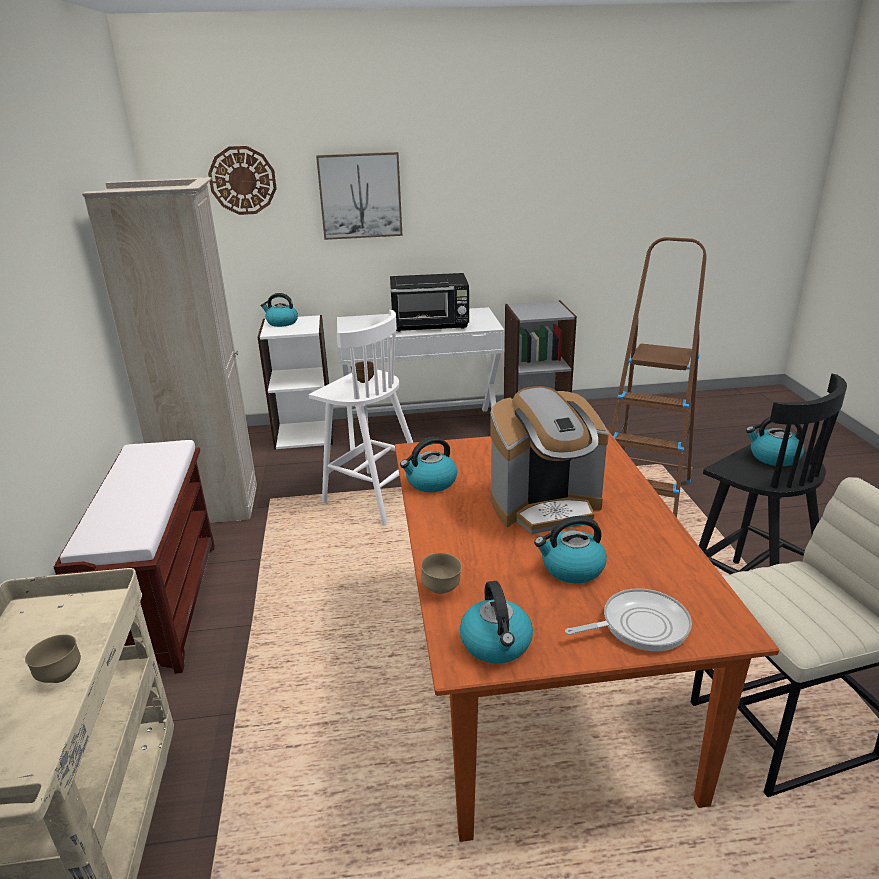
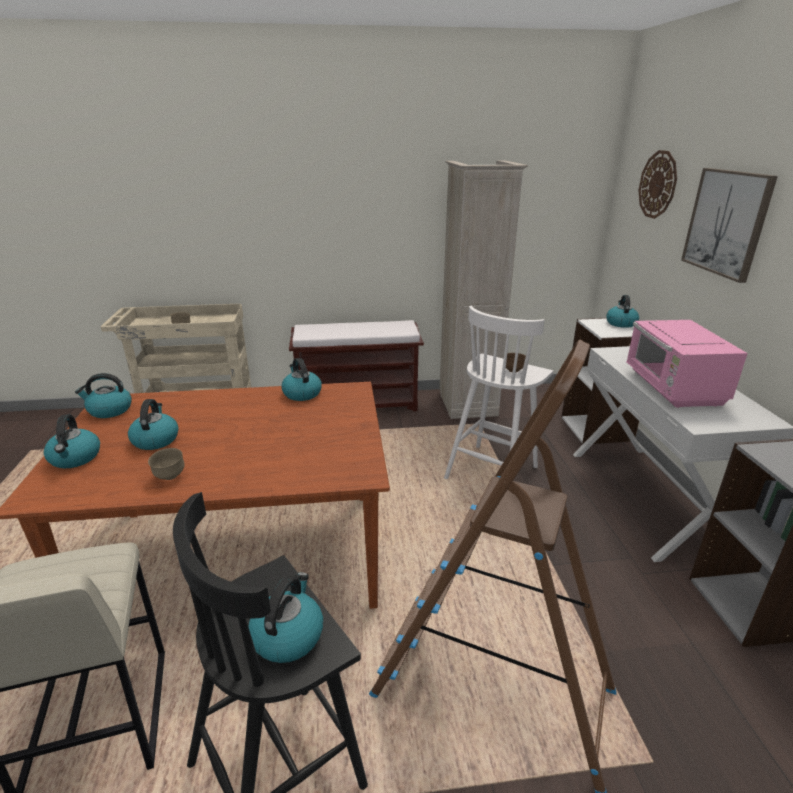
camera: 90 degrees right, 0 degrees up
black microwave [390,273,469,332] -> pink microwave [626,320,748,408]
brown bowl [421,553,462,594] -> brown bowl moved to [148,448,185,480]
coffee machine [490,386,609,534] -> none
frying pan [565,588,692,651] -> kettle [44,414,100,468]

